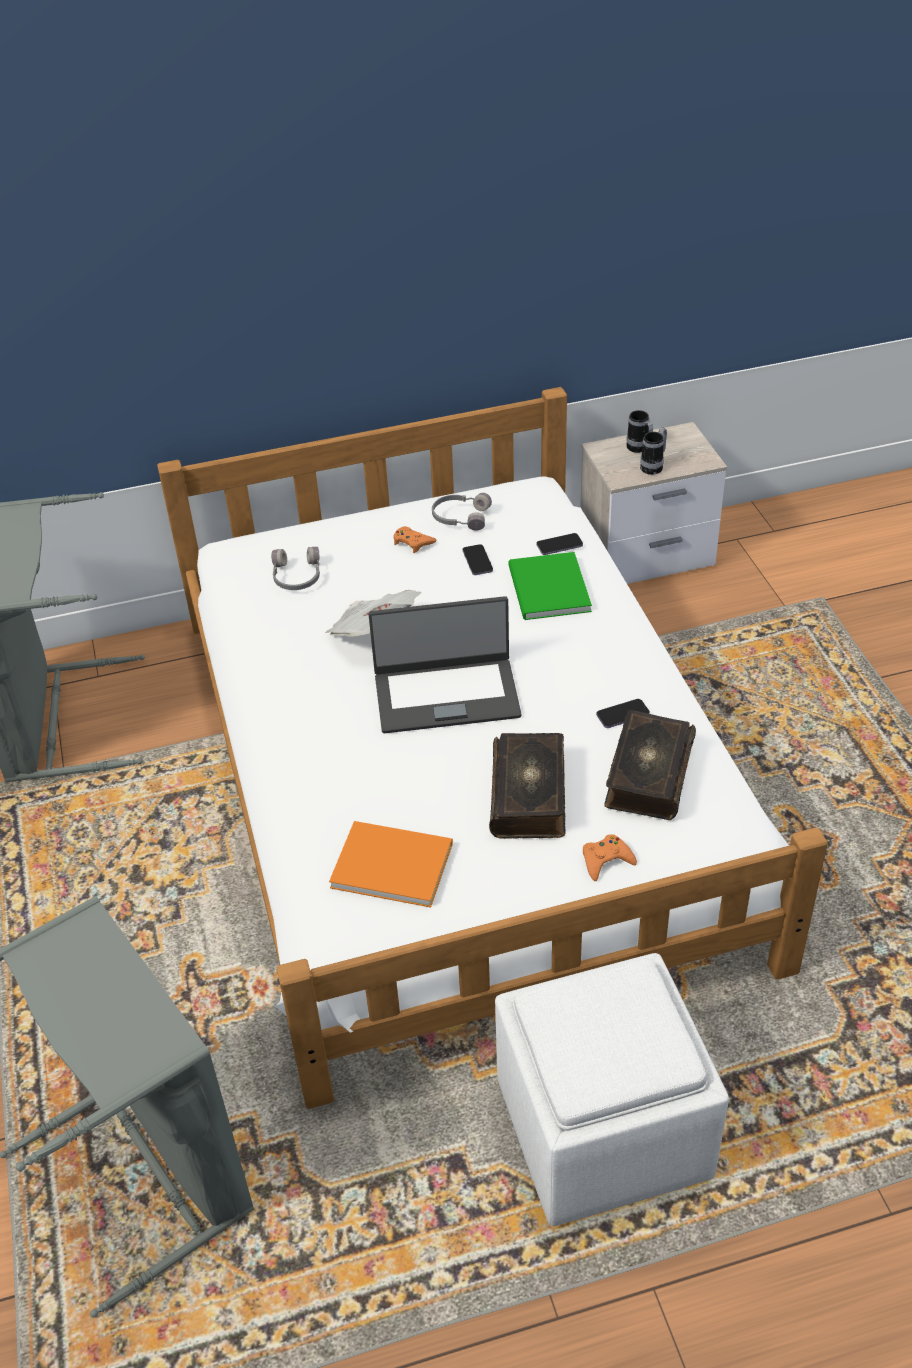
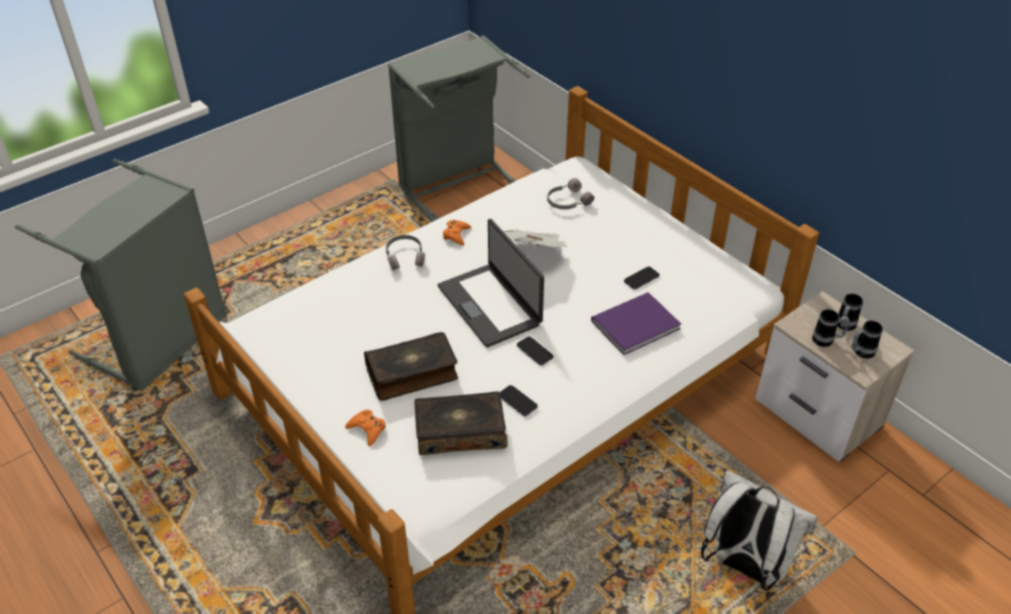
camera: 65 degrees right, 0 degrees up
orange book [329,821,453,908] -> none
orange game controller [393,526,437,553] -> orange game controller moved to [443,220,471,245]
grey headphones [432,493,492,530] -> grey headphones moved to [386,235,425,270]
white ottoman [495,953,729,1226] -> none
green book [508,552,592,620] -> purple book [591,292,681,355]
phone [537,533,583,555] -> phone moved to [517,336,553,365]
none -> white backpack [701,470,818,591]
none -> mug [852,321,883,358]

